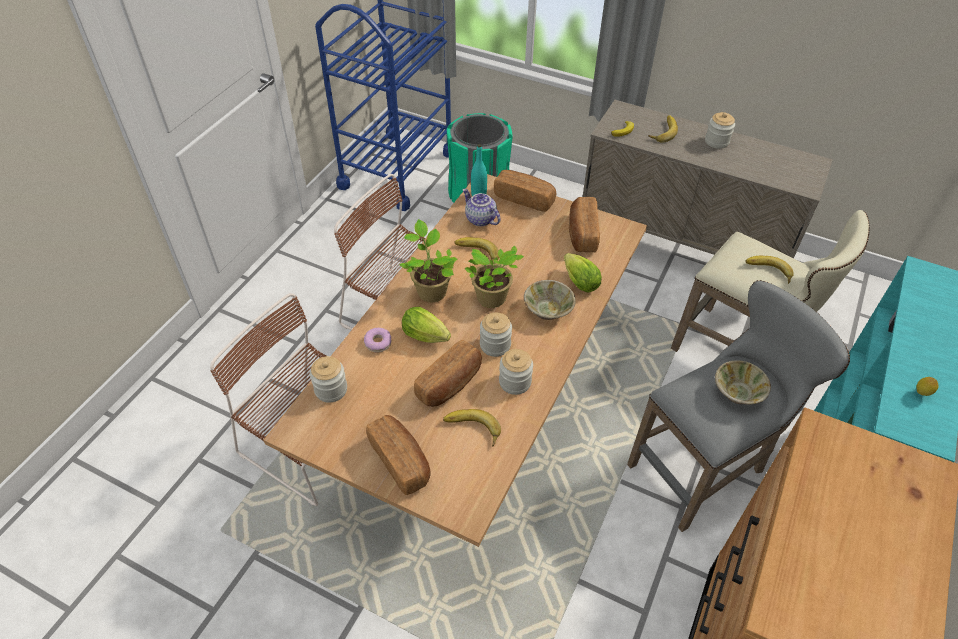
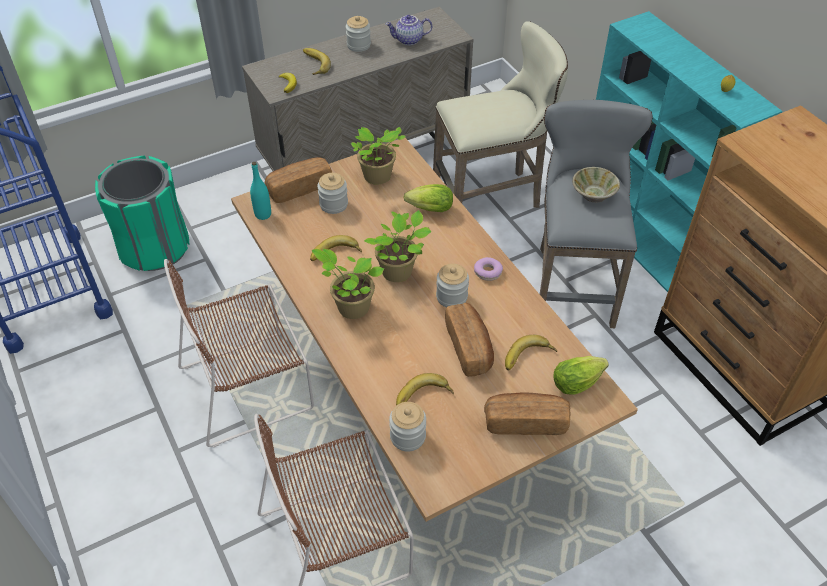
camera: 55 degrees left, 0 degrees up
donut [364,328,391,352] -> donut moved to [474,257,503,281]
lettuce [402,307,451,343] -> lettuce moved to [554,356,609,395]
teapot [463,189,500,226] -> teapot moved to [386,15,432,45]
jar [499,349,533,395] -> jar moved to [317,173,348,214]
beige bowl [524,280,576,320] -> none
bread [569,197,600,252] -> potted plant [351,127,406,185]
banana [745,256,794,284] -> banana moved to [396,373,454,406]

